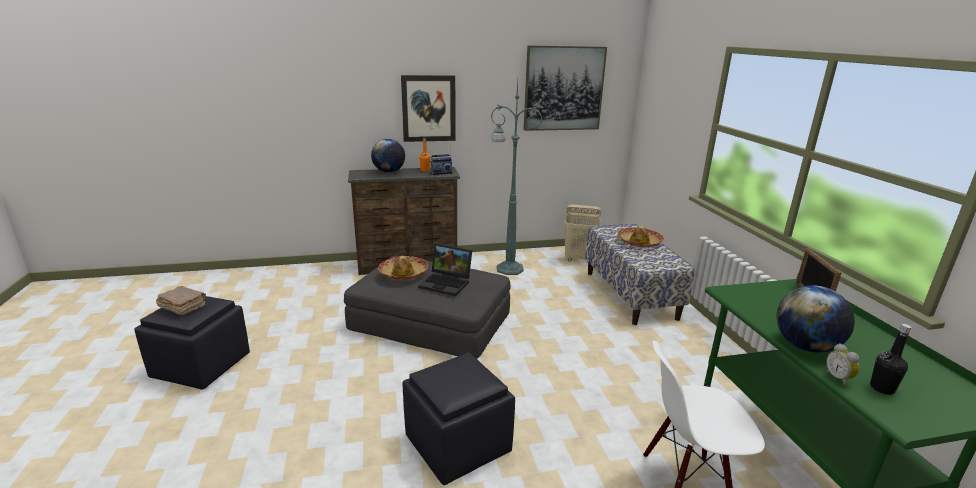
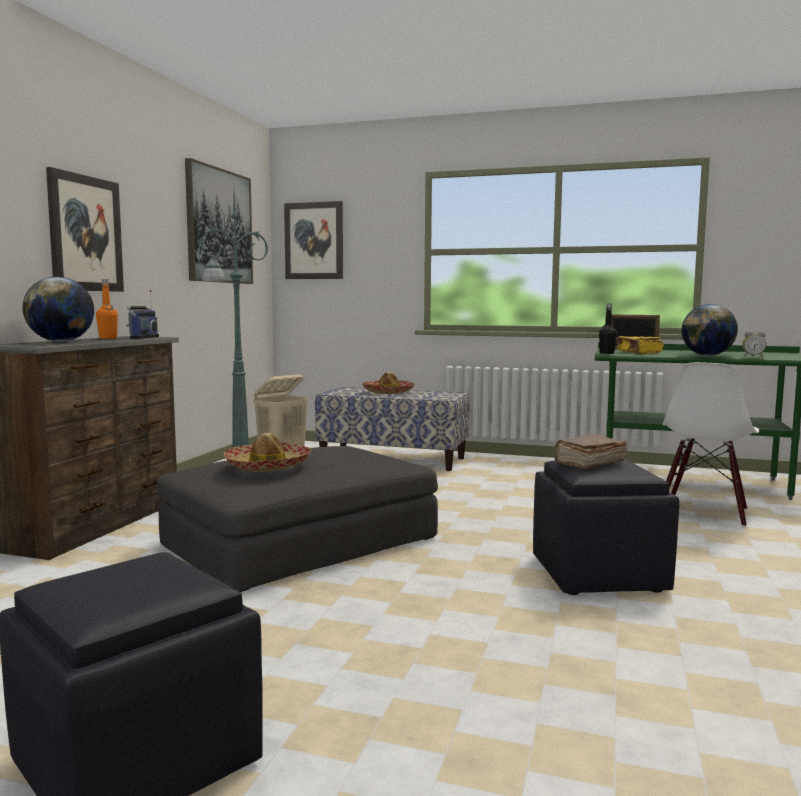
camera: 60 degrees left, 15 degrees down
brown book [156,286,206,315] -> brown book moved to [555,435,628,470]
laptop [418,244,472,296] -> none
black bottle [870,324,911,395] -> black bottle moved to [599,303,617,354]
none -> picture [284,201,343,279]
none -> yellow book [616,336,664,354]

